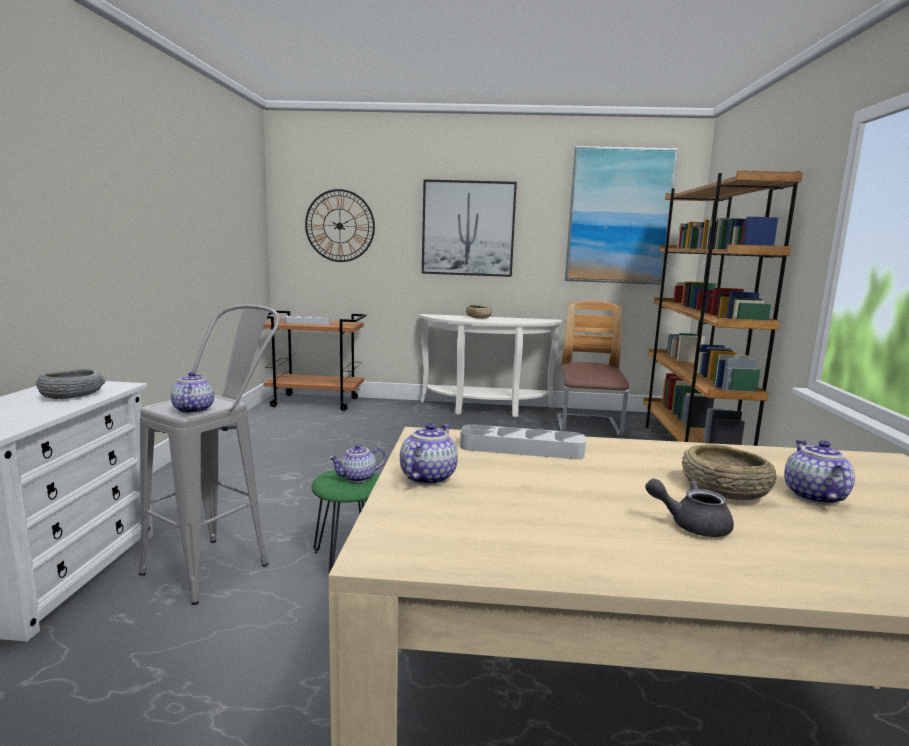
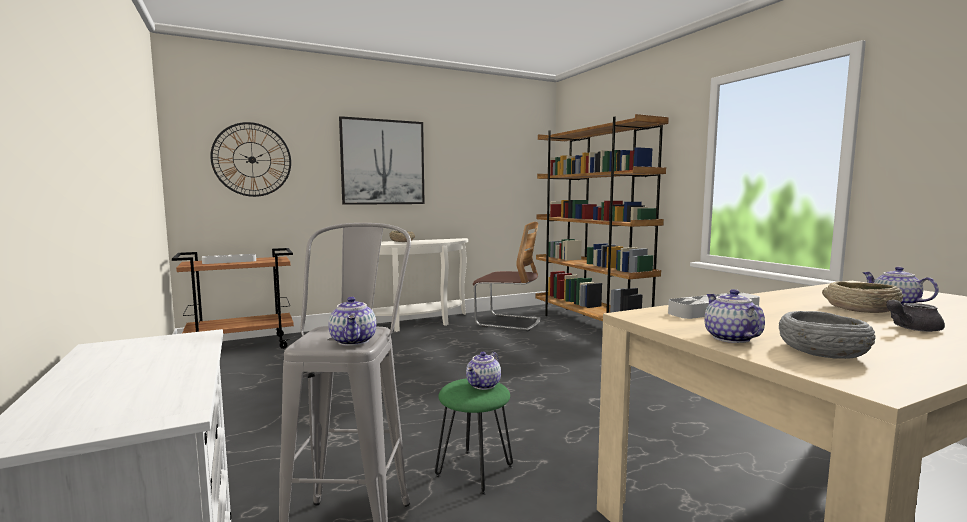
camera: 30 degrees left, 5 degrees down
grey bowl [36,369,105,399] -> grey bowl moved to [779,311,876,359]
teapot [171,372,214,413] -> teapot turned 150 degrees counterclockwise [329,297,376,346]
chair [557,301,629,436] -> chair turned 135 degrees clockwise [473,222,541,331]
picture [565,146,678,285] -> none

